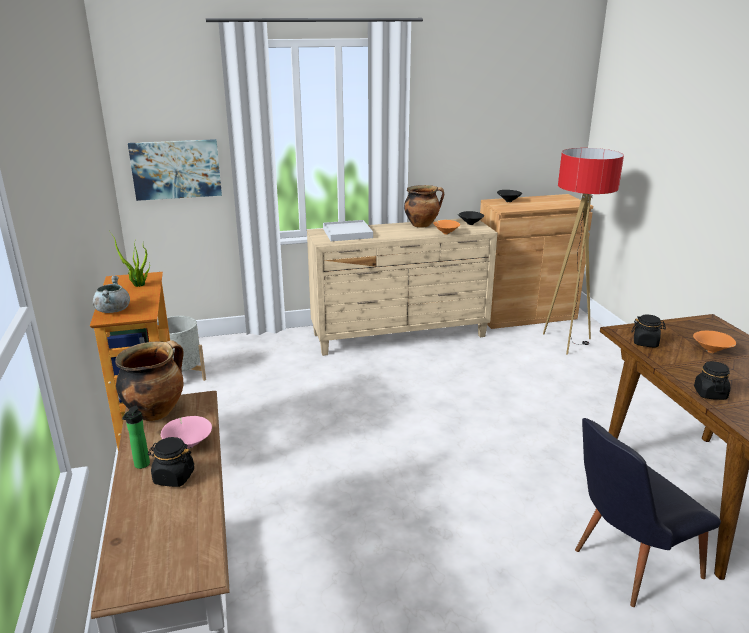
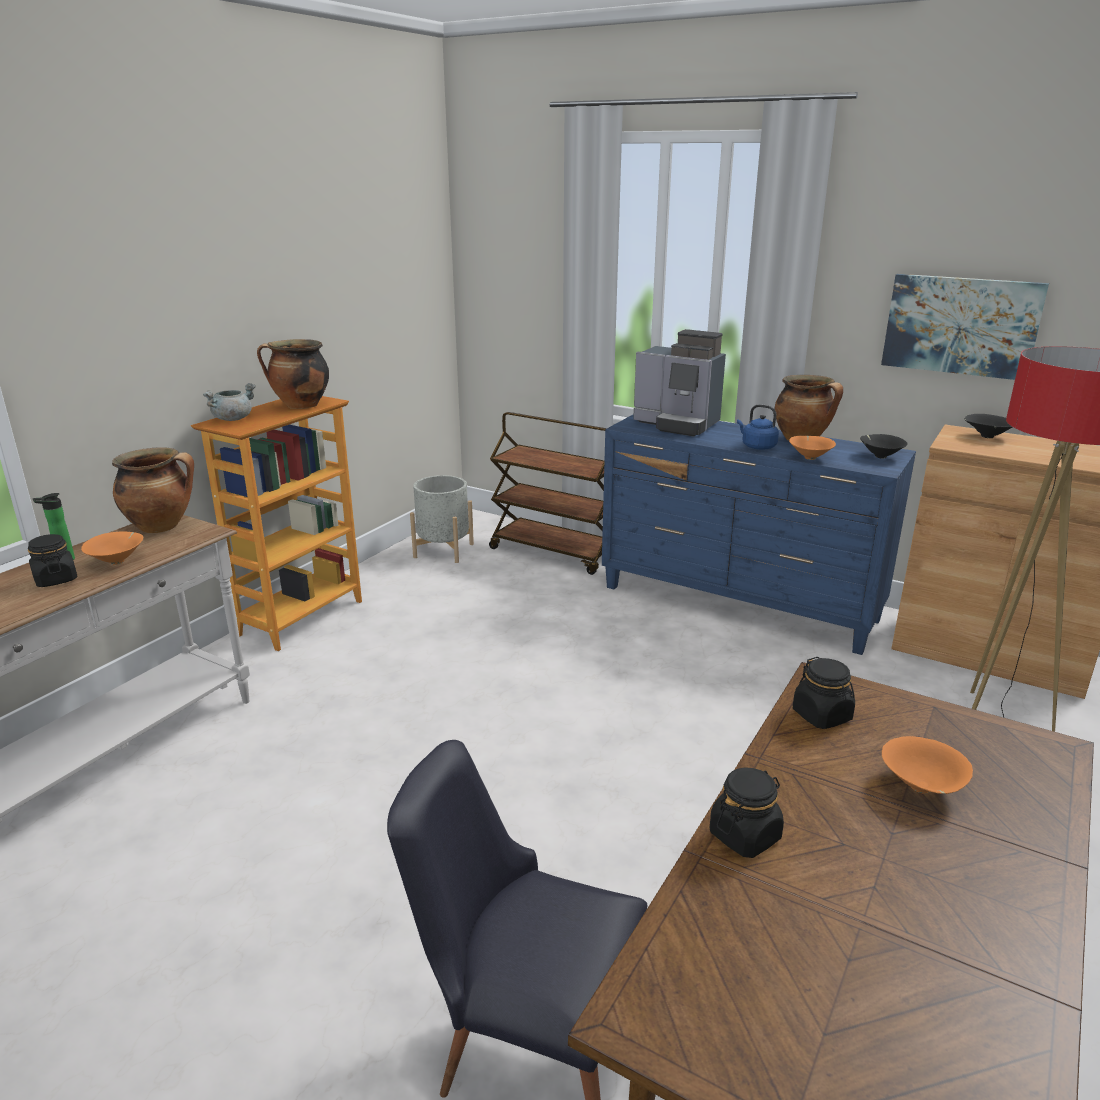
camera: 45 degrees right, 0 degrees up
potted plant [110,232,150,287] -> cooking pot [257,339,329,409]
picture [128,139,222,201] -> picture moved to [881,274,1049,380]
pink bowl [161,416,212,449] -> orange bowl [81,531,143,565]
beige dresser [307,218,497,356] -> blue dresser [602,414,916,655]
white tray [323,220,373,241] -> coffee machine [633,329,726,437]
none -> brown cart [489,412,607,575]
none -> blue kettle [737,404,779,450]

